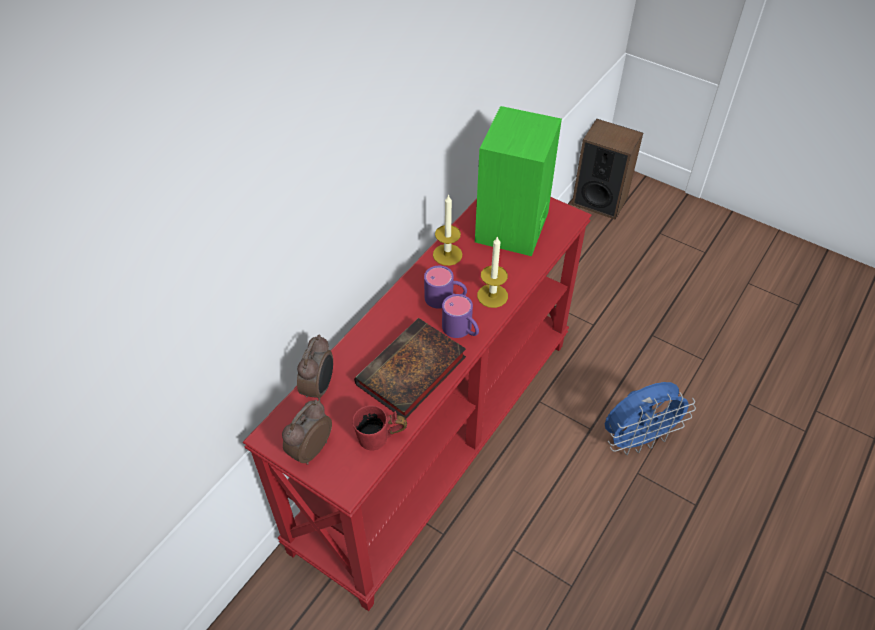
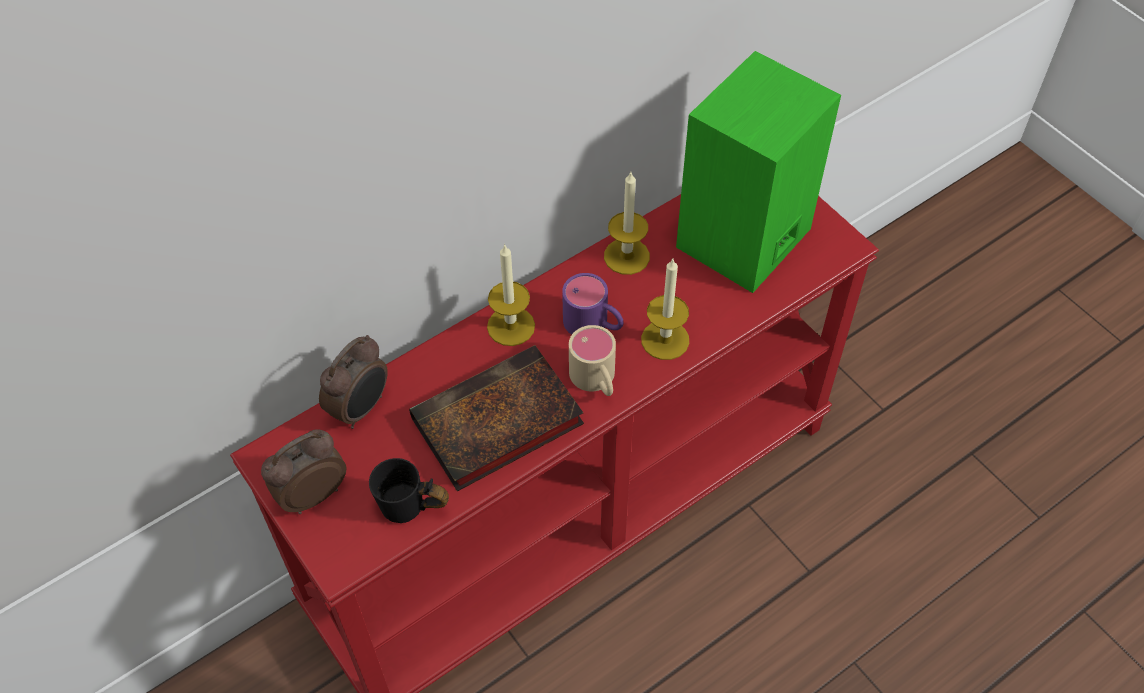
camera: 20 degrees right, 5 degrees up
red mug [353,406,407,451] -> black mug [369,458,449,523]
purple mug [442,294,479,338] -> beige mug [569,325,616,396]
speaker [572,119,643,220] -> none
blue fan [605,382,696,455] -> none
none -> candle [487,244,535,346]

